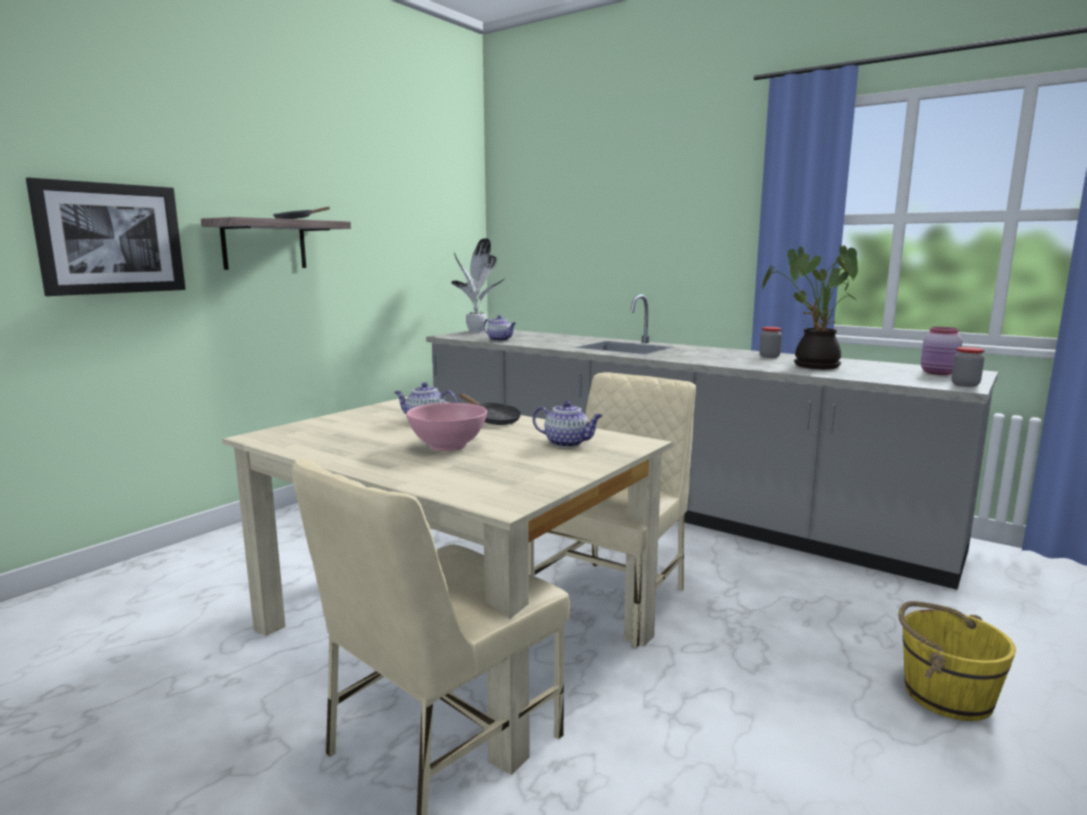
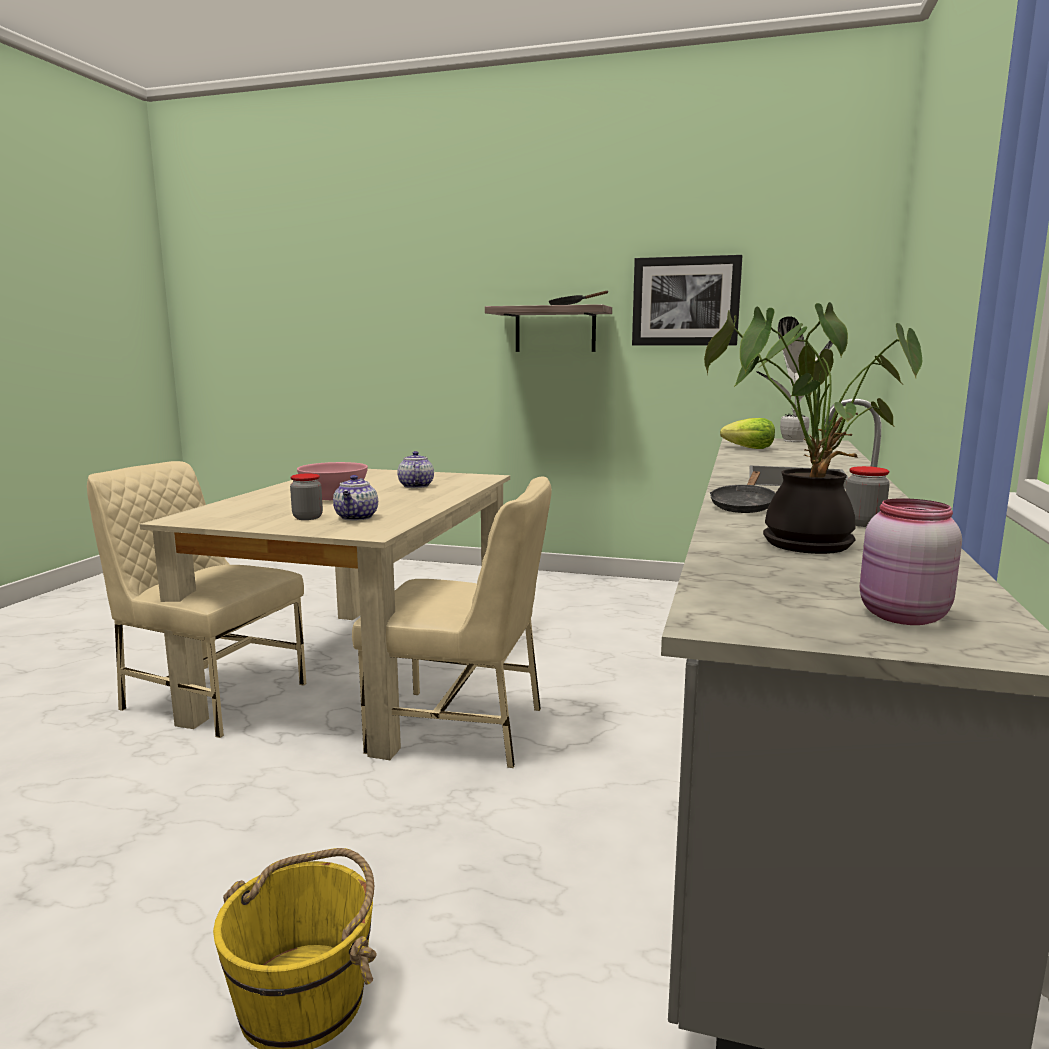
camera: 70 degrees right, 0 degrees up
picture [26,178,186,296] -> picture moved to [632,255,743,345]
black frying pan [459,393,521,425] -> black frying pan moved to [710,471,775,513]
teapot [483,315,516,341] -> lettuce [720,418,775,449]
jar [952,347,985,387] -> jar moved to [290,473,323,520]

